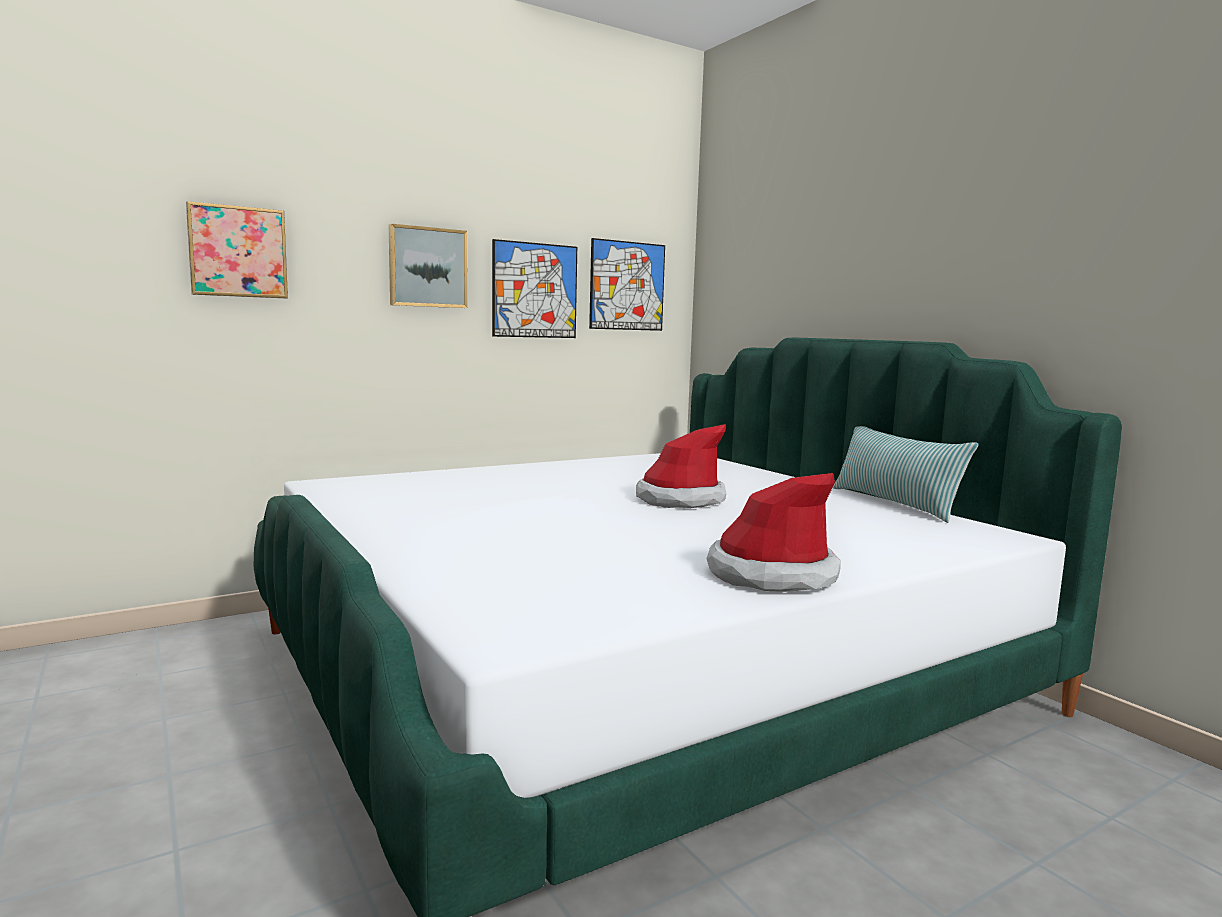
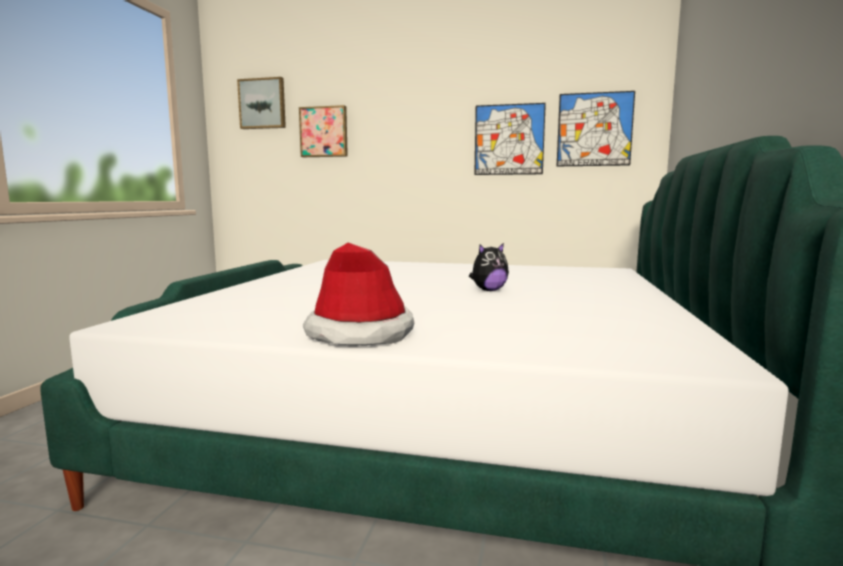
camera: 45 degrees right, 0 degrees up
picture [389,224,468,308] -> picture moved to [237,77,286,129]
hat [636,424,726,508] -> plush toy [469,243,509,291]
pillow [833,426,979,523] -> none

